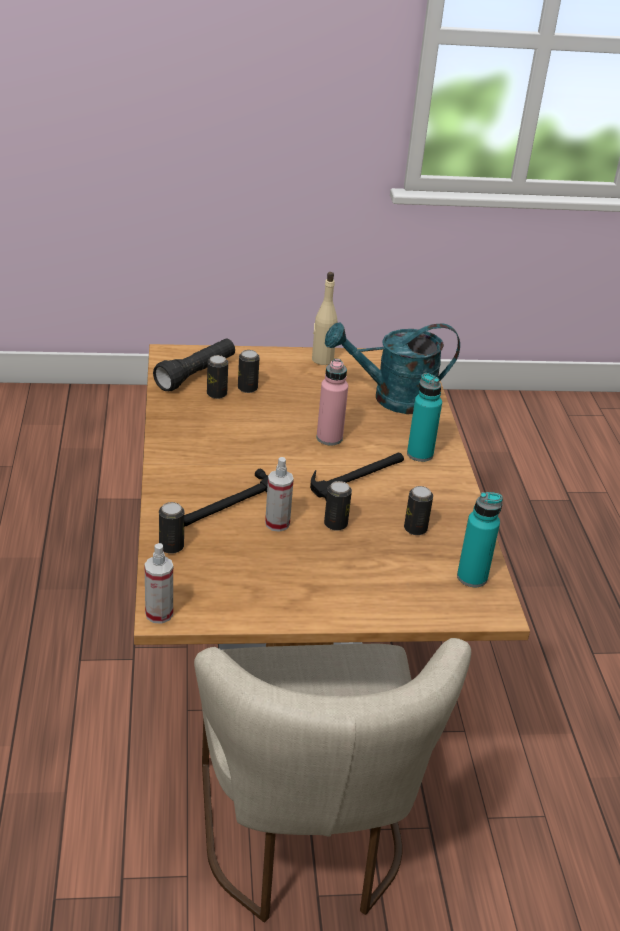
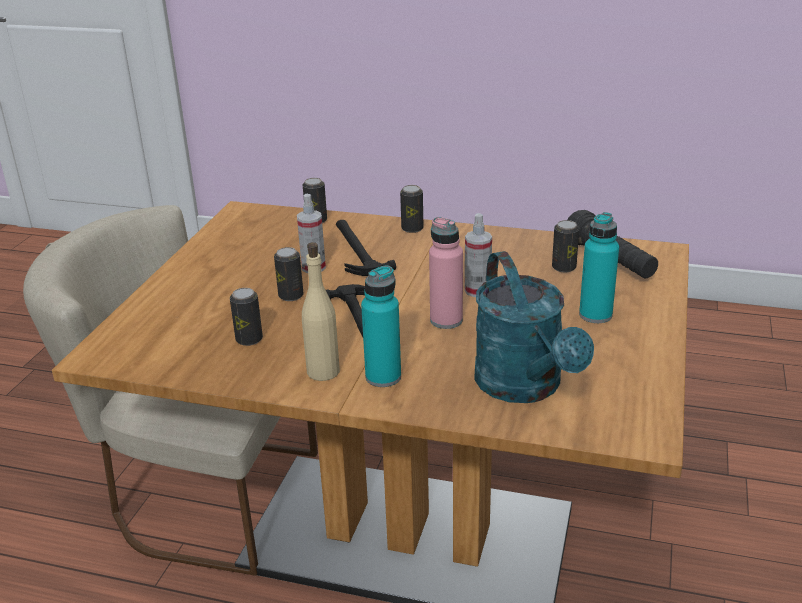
camera: 115 degrees right, 5 degrees down
spray bottle [145,543,173,624] -> spray bottle moved to [465,213,492,297]
can [238,350,260,393] -> can moved to [400,185,424,233]
beige bottle [312,272,337,365] -> beige bottle moved to [302,242,340,381]
turquoise watering can [325,322,460,414] -> turquoise watering can turned 150 degrees clockwise [474,251,594,403]
turquoise bottle [457,492,503,587] -> turquoise bottle moved to [579,212,619,323]

